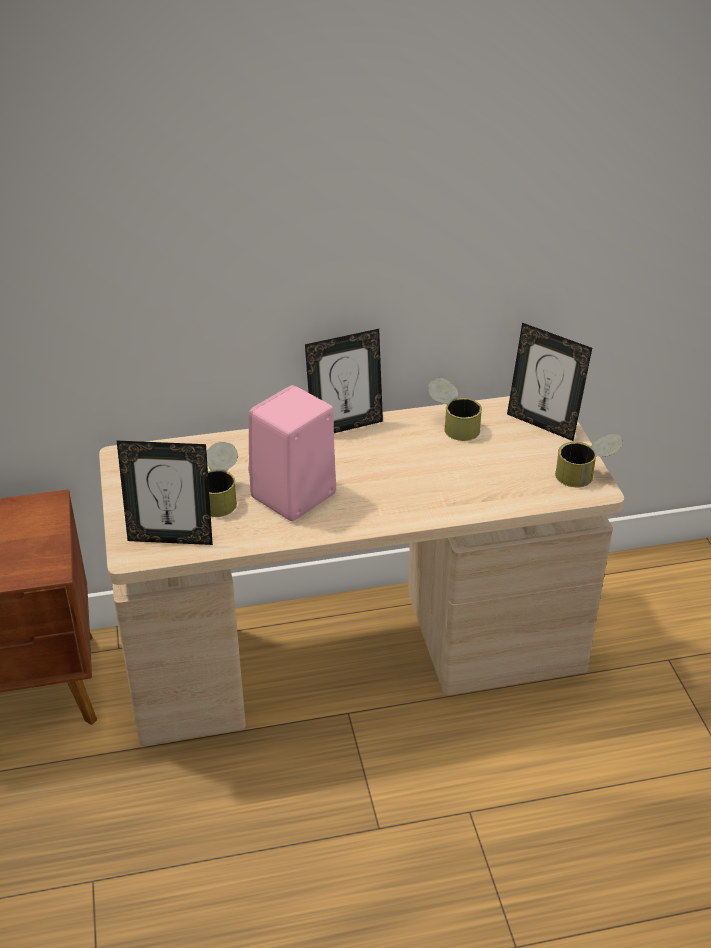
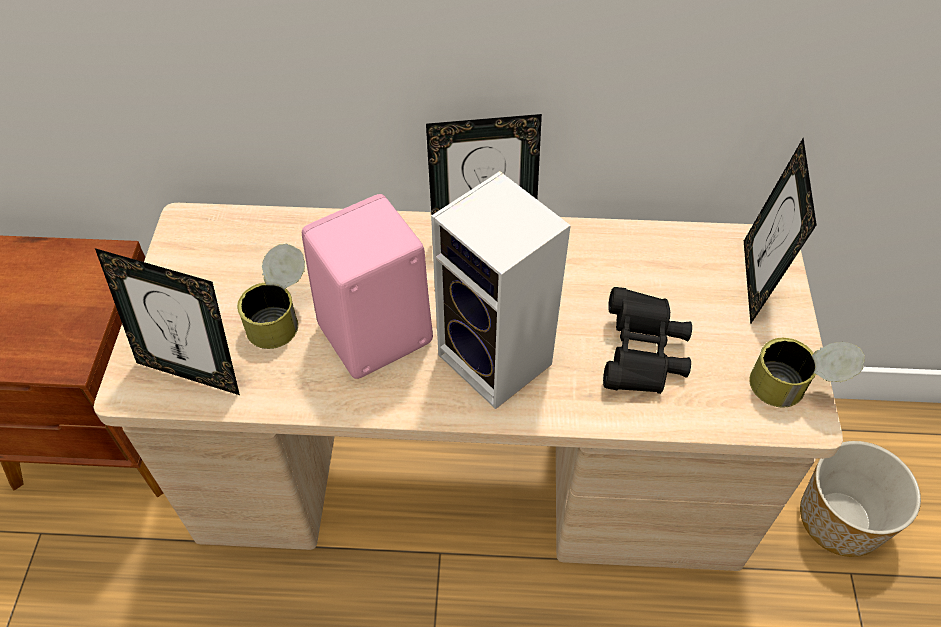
camera: 15 degrees right, 15 degrees up
can [428,378,482,441] -> none
picture frame [507,323,592,441] -> picture frame turned 45 degrees clockwise [744,137,817,324]
none -> speaker [431,171,571,409]
none -> black binoculars [603,287,692,394]
none -> planter [800,441,921,557]

